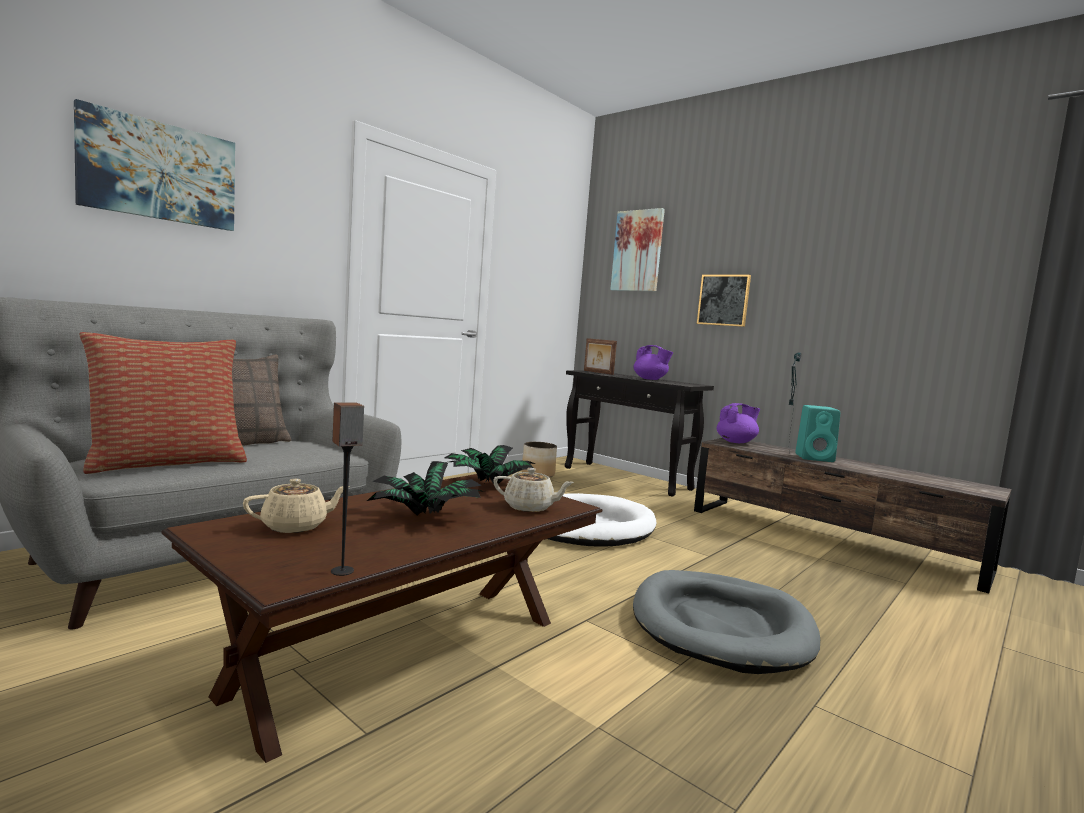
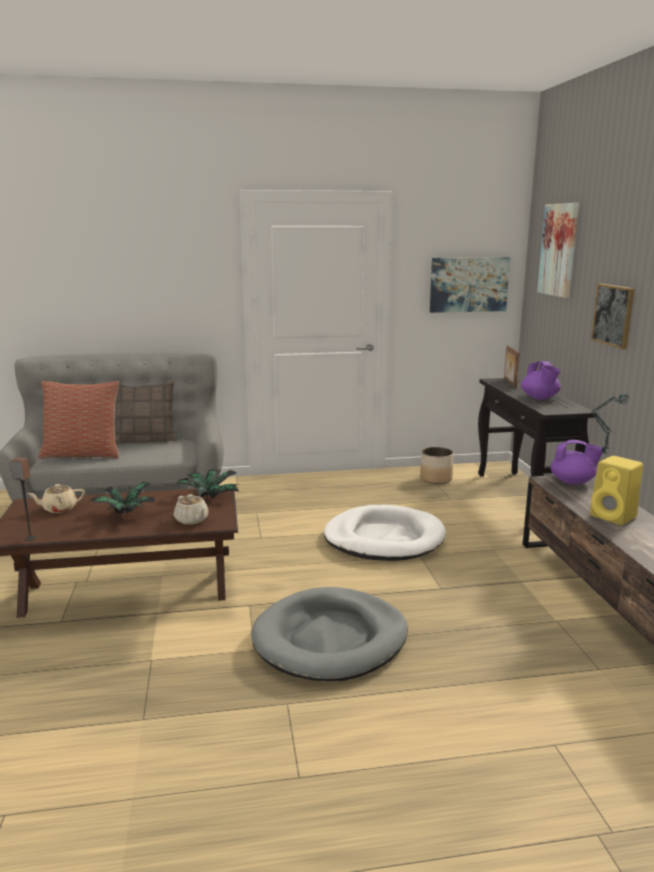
camera: 40 degrees right, 10 degrees up
picture [74,99,235,231] -> picture moved to [430,257,510,313]
beige teapot [243,479,350,533] -> beige teapot turned 150 degrees clockwise [27,484,85,513]
turquoise speaker [795,405,840,462] -> yellow speaker [590,456,643,525]

